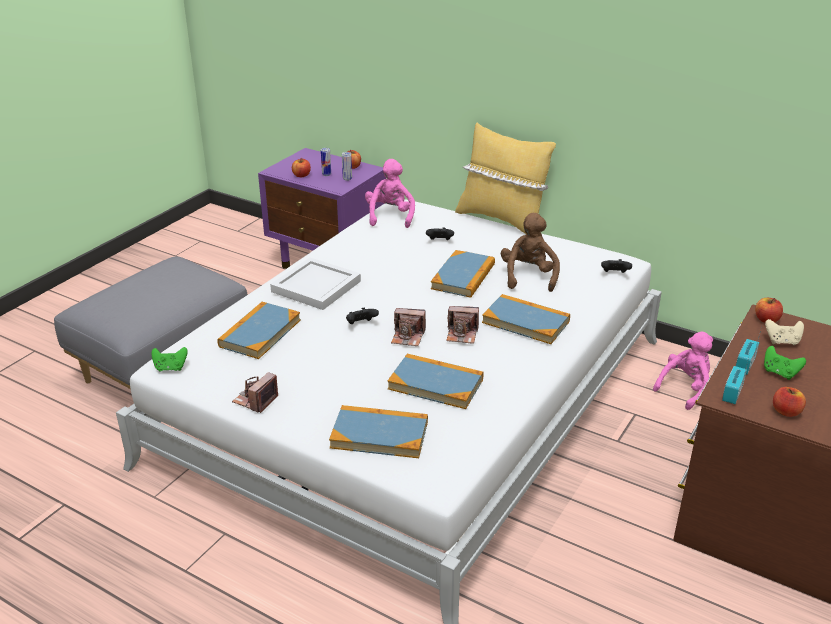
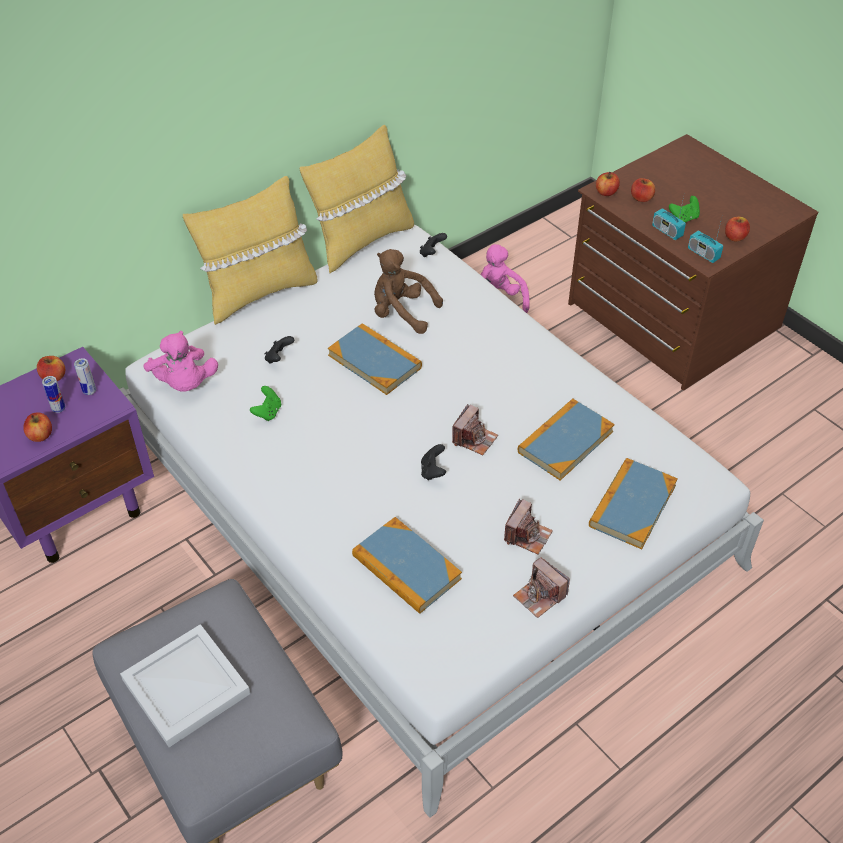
camera: 70 degrees left, 15 degrees up
green game controller [151,347,188,372] -> green game controller moved to [250,386,281,421]
white tray [270,257,361,310] -> white tray moved to [120,624,250,747]
pink plush toy [365,159,415,228] -> pink plush toy turned 135 degrees counterclockwise [143,331,218,392]
camera [446,306,479,344] -> camera moved to [504,499,553,554]
book [482,294,570,344] -> none
beige game controller [765,319,804,345] -> apple [631,178,655,202]
none -> yellow pillow [300,125,414,273]

